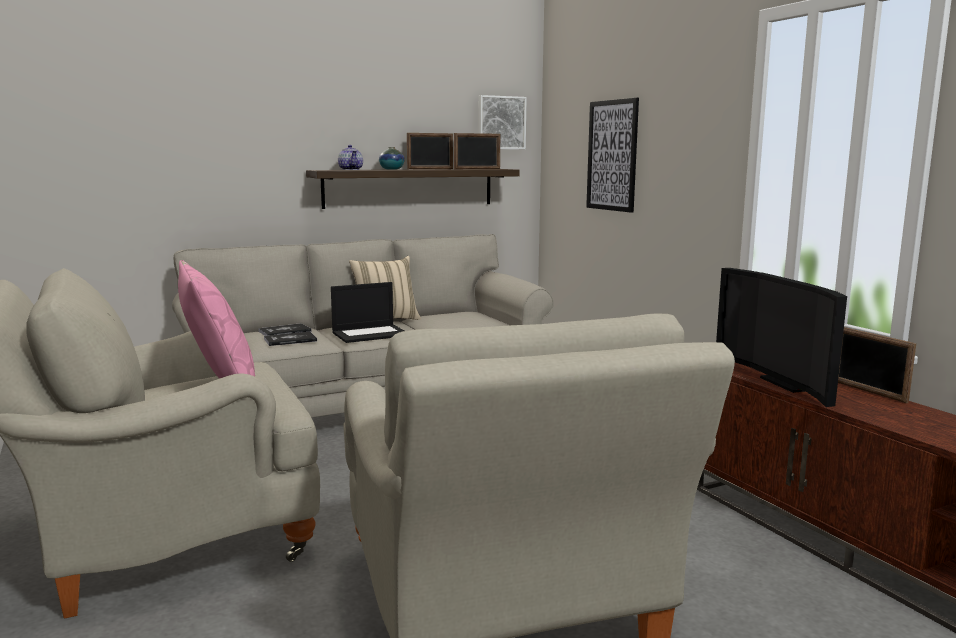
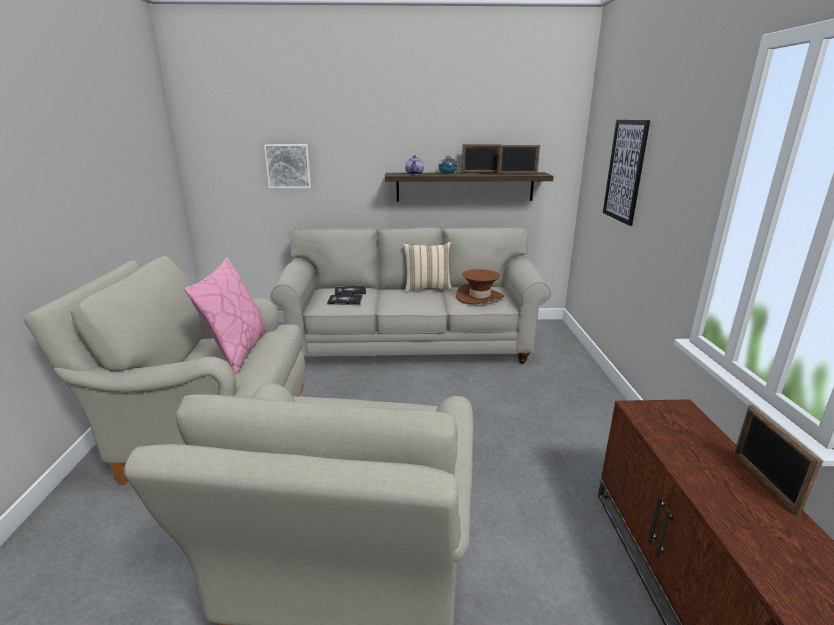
camera: 25 degrees right, 10 degrees up
laptop [331,282,404,343] -> none
picture [478,95,527,149] -> picture moved to [264,144,311,188]
television [716,268,847,407] -> none
none -> brown hat [456,269,504,305]

